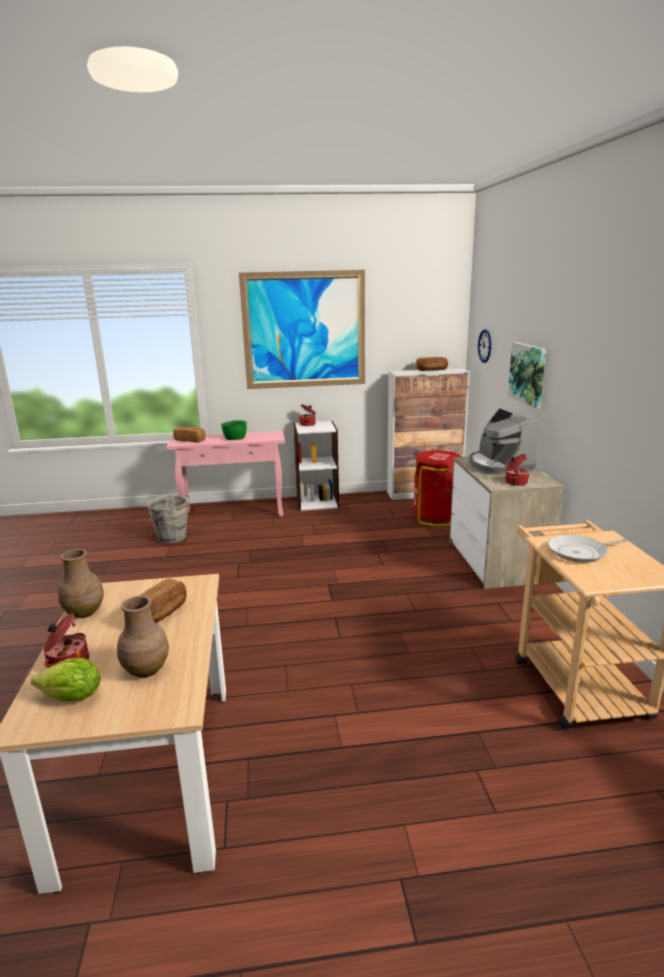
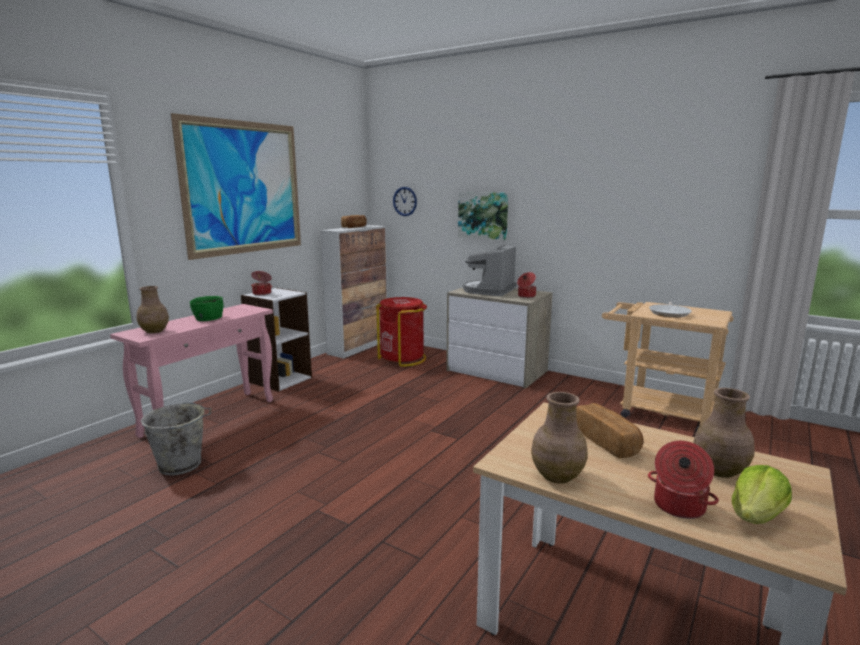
camera: 50 degrees left, 5 degrees down
bread [173,427,206,443] -> brown vase [137,286,169,333]
coffee machine [469,408,540,475] -> coffee machine turned 90 degrees clockwise [463,245,517,296]

